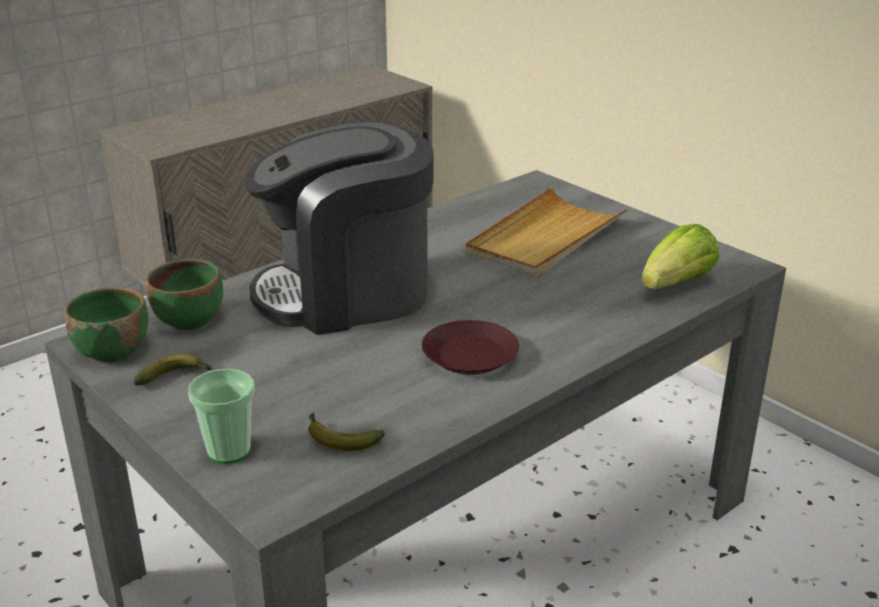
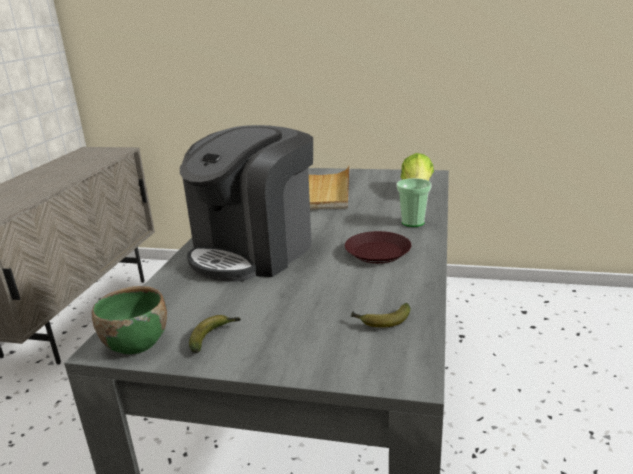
camera: 35 degrees left, 5 degrees down
green bowl [145,259,223,330] -> none
cup [188,369,255,464] -> cup moved to [397,178,432,227]

